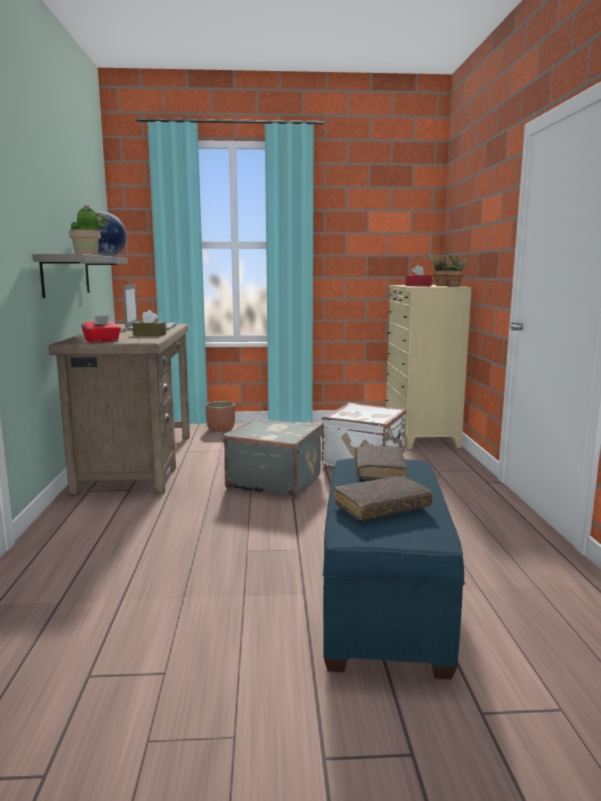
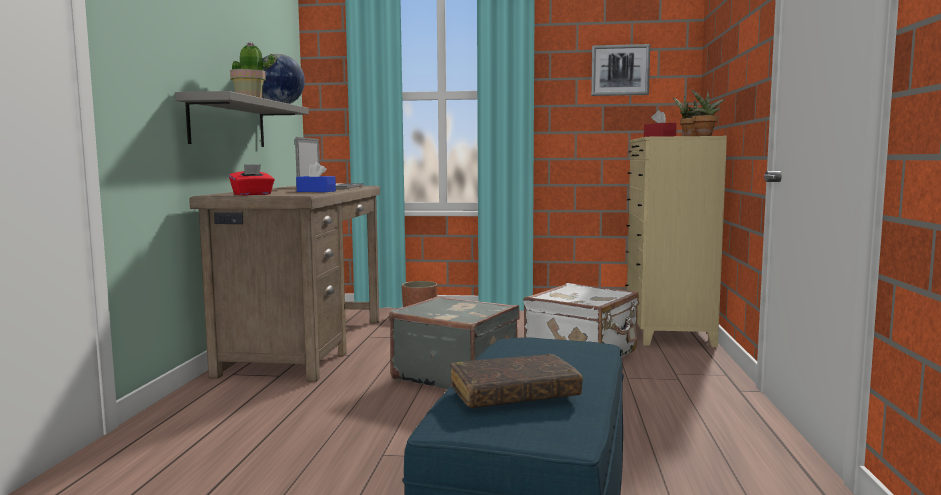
camera: 10 degrees right, 5 degrees down
brown tissue box [132,310,166,336] -> blue tissue box [296,162,336,192]
brown book [356,445,407,480] -> none
none -> picture [591,44,650,96]

